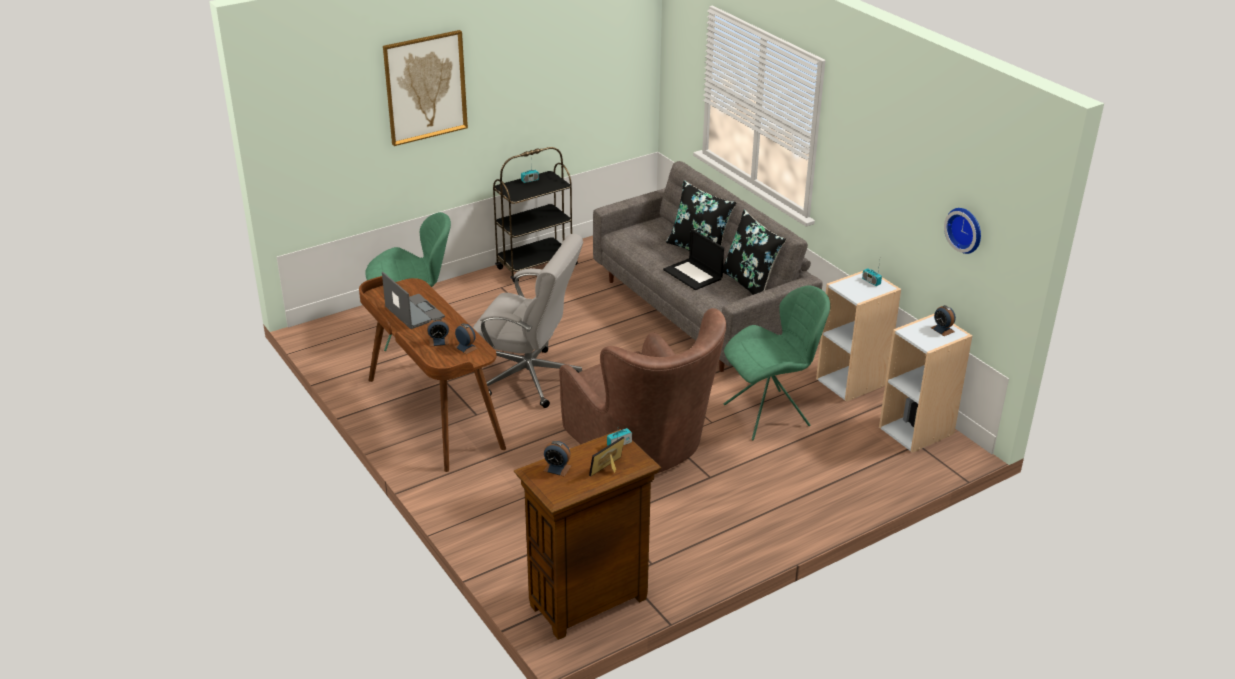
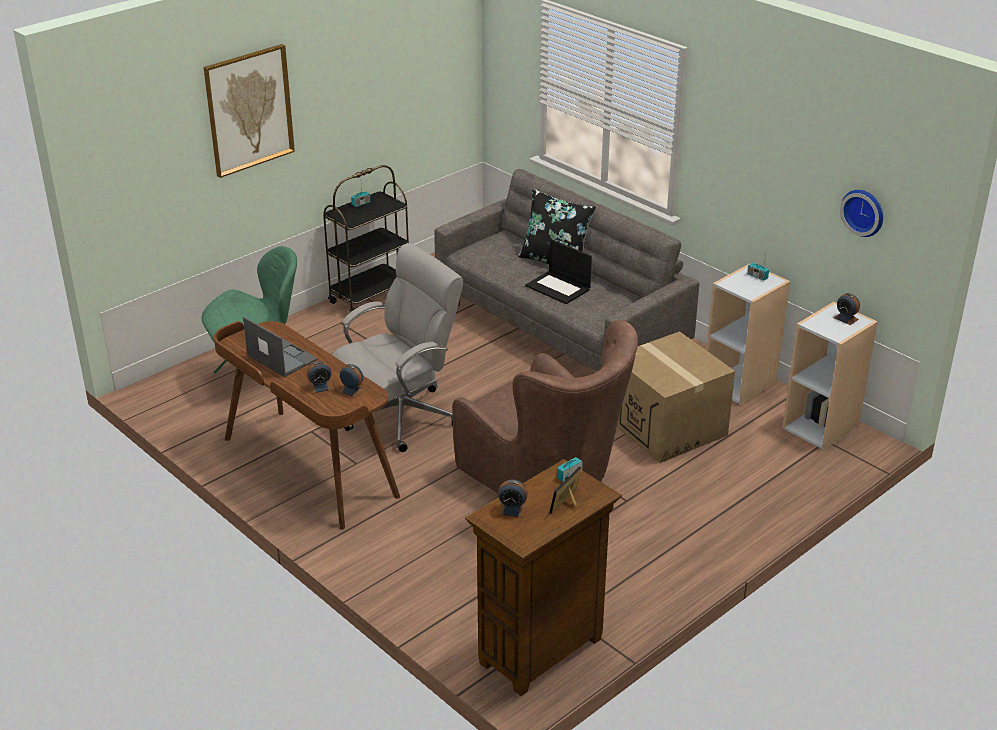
camera: 10 degrees left, 0 degrees up
grey office chair [473,234,583,408] -> grey office chair turned 45 degrees counterclockwise [333,243,463,452]
black pillow [723,209,786,295] -> none
green chair [724,285,830,440] -> cardboard box [617,331,735,463]

